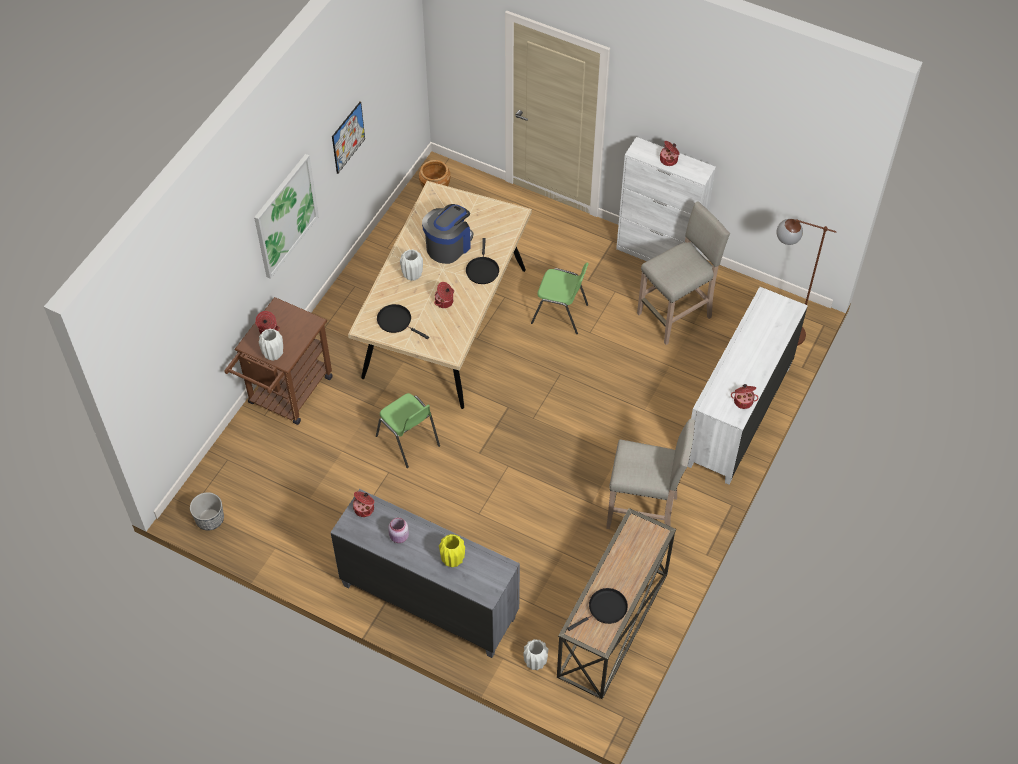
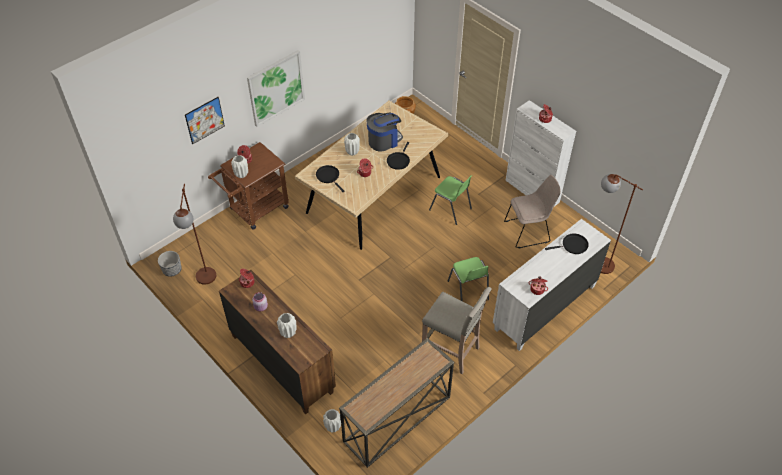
camera: 20 degrees right, 5 degrees down
grey dresser [330,489,520,658] -> brown dresser [219,270,336,414]
picture [332,101,365,174] -> picture moved to [185,97,225,144]
green chair [376,393,440,468] -> green chair moved to [447,257,489,301]
yellow vase [439,534,465,567] -> white vase [277,313,296,338]
black frying pan [567,588,628,631] -> black frying pan moved to [545,233,589,254]
beige stool [637,201,730,345] -> beige chair [504,175,561,249]
none -> brown floor lamp [173,184,216,285]

